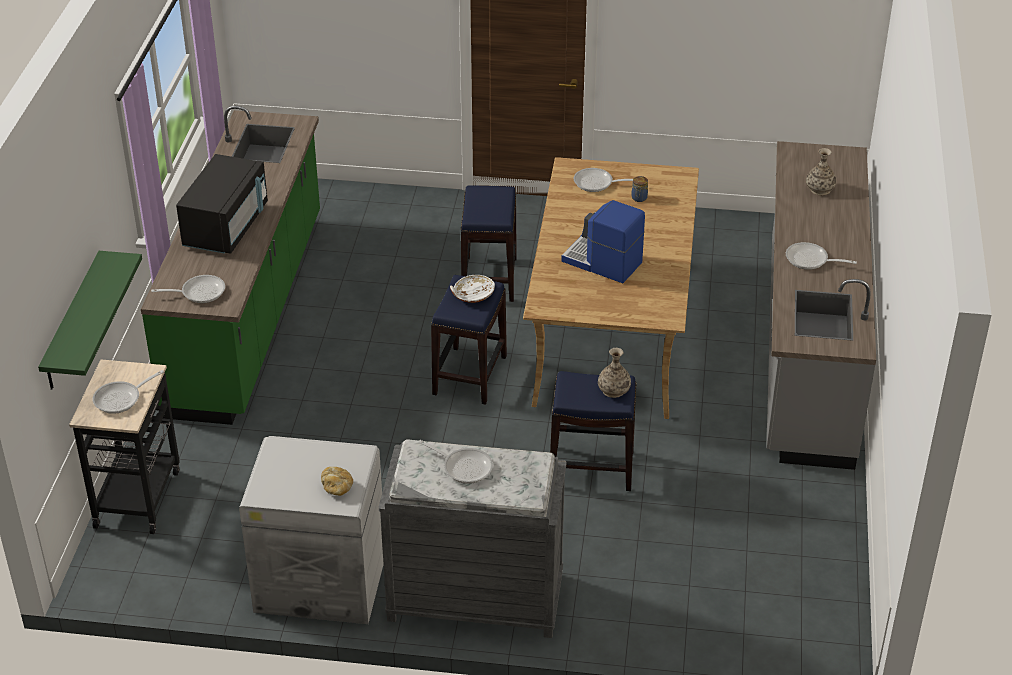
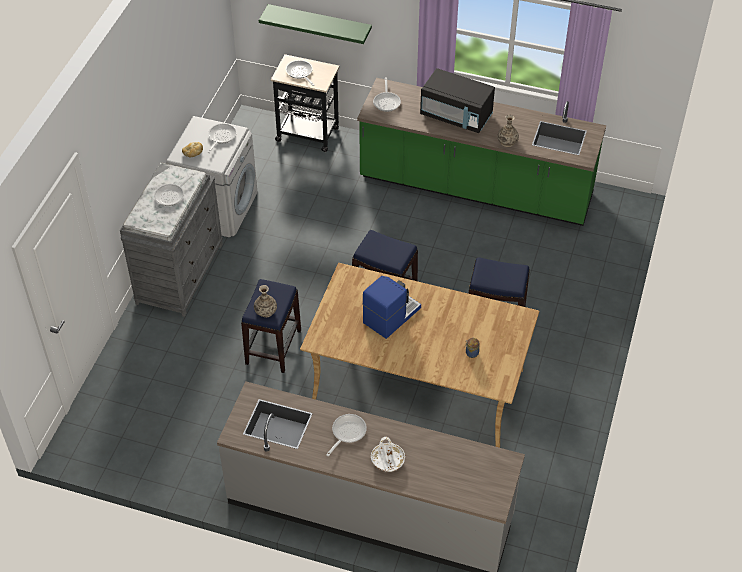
camera: 100 degrees right, 10 degrees up
white bowl [450,275,495,303] -> white bowl moved to [371,437,405,472]
frying pan [574,168,633,192] -> frying pan moved to [207,123,237,153]
vase [806,148,836,195] -> vase moved to [497,115,519,147]

